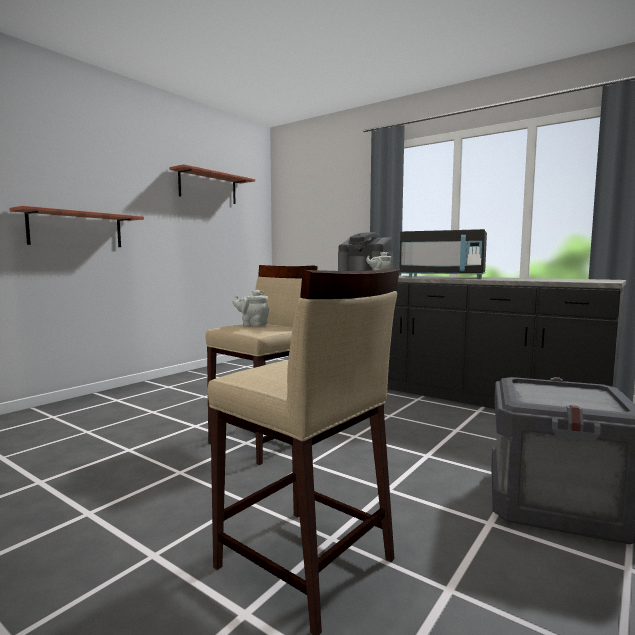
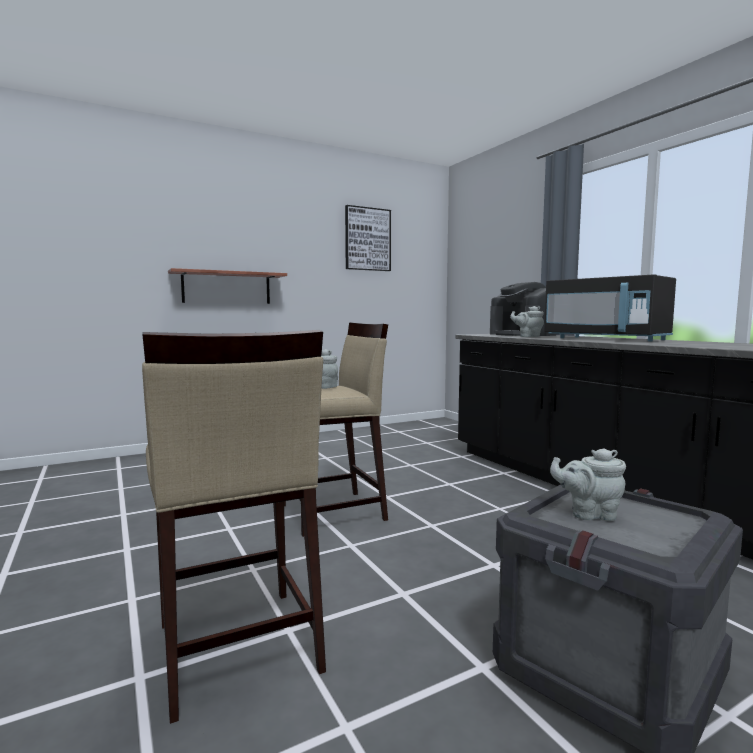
camera: 25 degrees right, 0 degrees up
shelf [169,164,255,204] -> picture [345,205,391,271]
none -> grey teapot [550,448,626,521]

